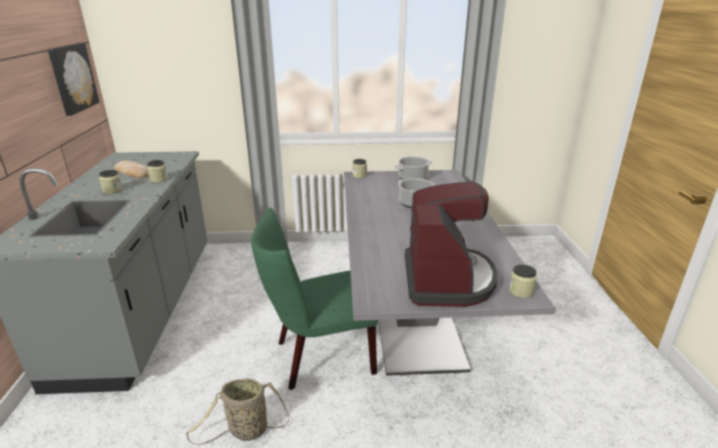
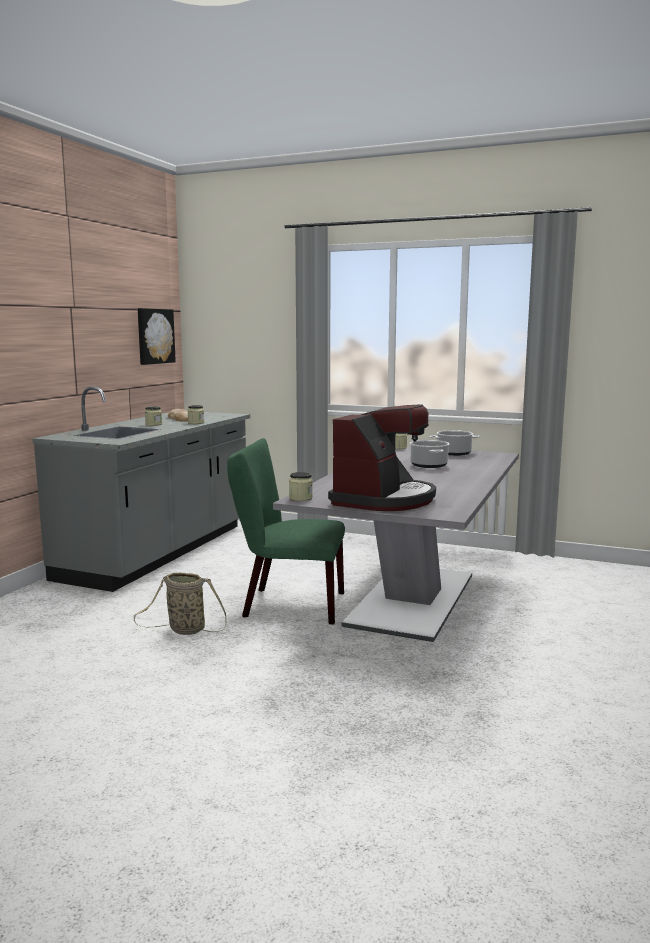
camera: 25 degrees right, 15 degrees down
jar [509,264,537,298] -> jar moved to [289,472,313,501]

